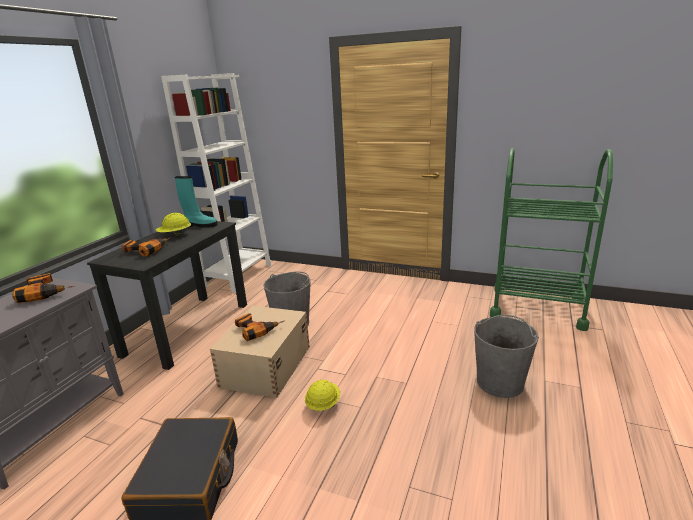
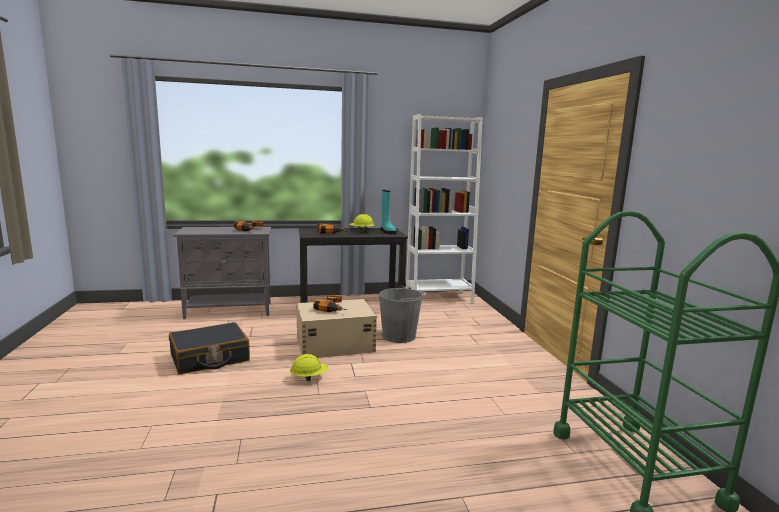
camera: 55 degrees right, 10 degrees down
grey bucket [474,315,539,398] -> none

